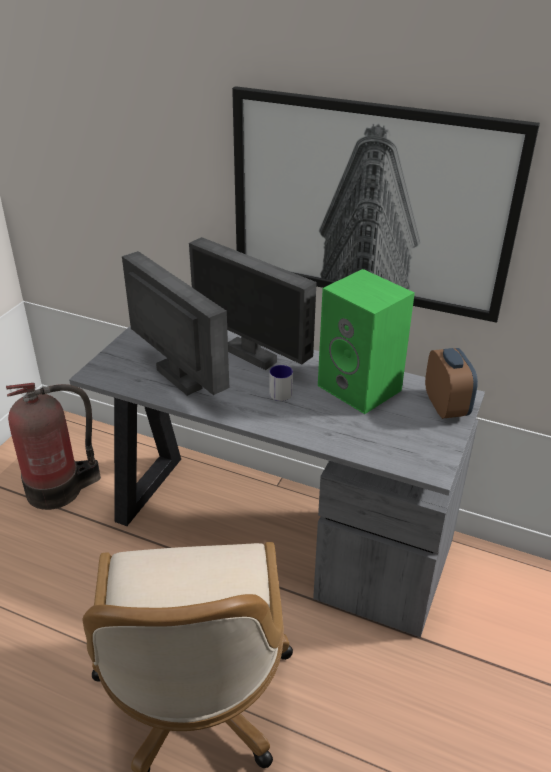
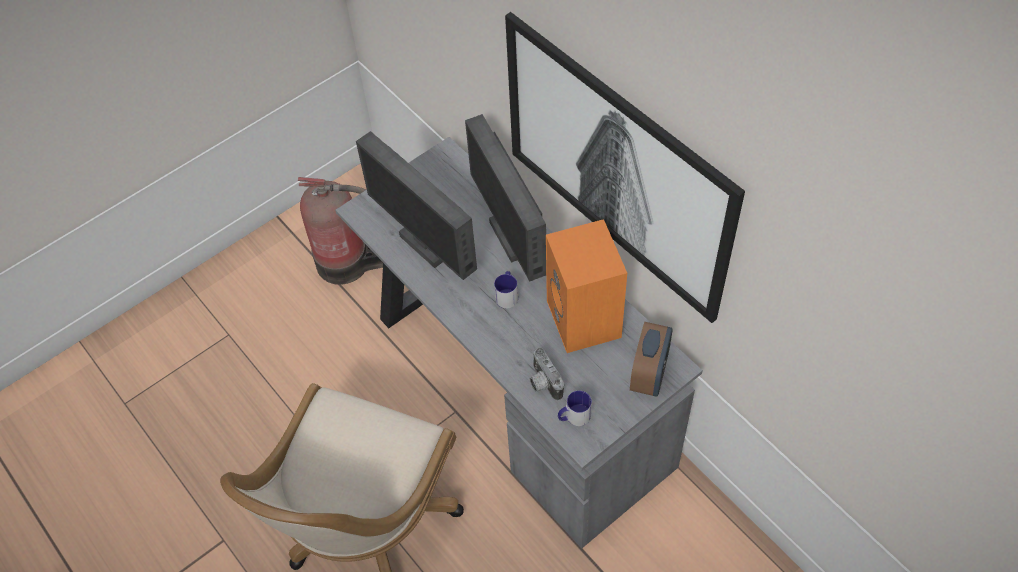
camera: 30 degrees right, 20 degrees up
monitor [122,251,229,396] -> monitor turned 150 degrees clockwise [356,131,477,280]
green speaker [318,269,415,414] -> orange speaker [546,219,627,353]
none -> camera [530,348,564,400]
none -> mug [558,390,592,426]

